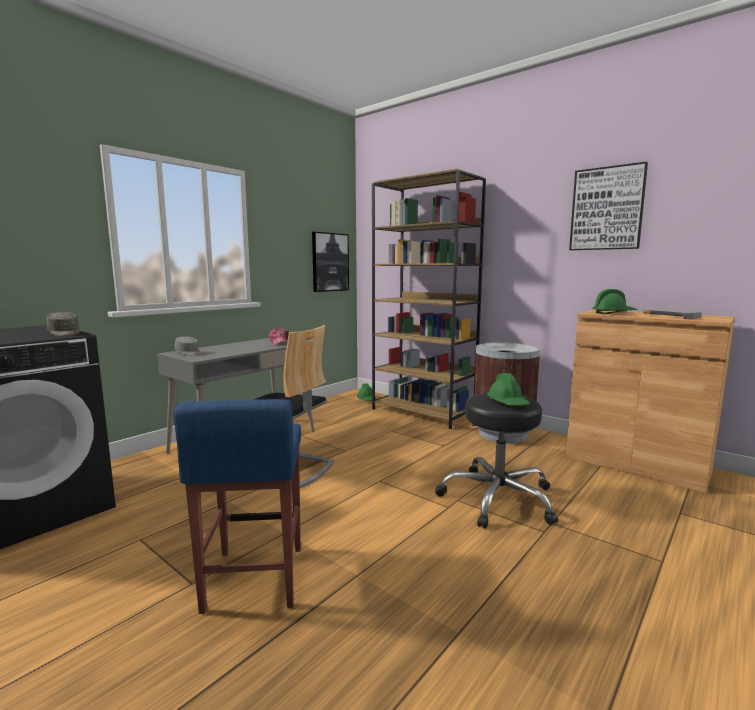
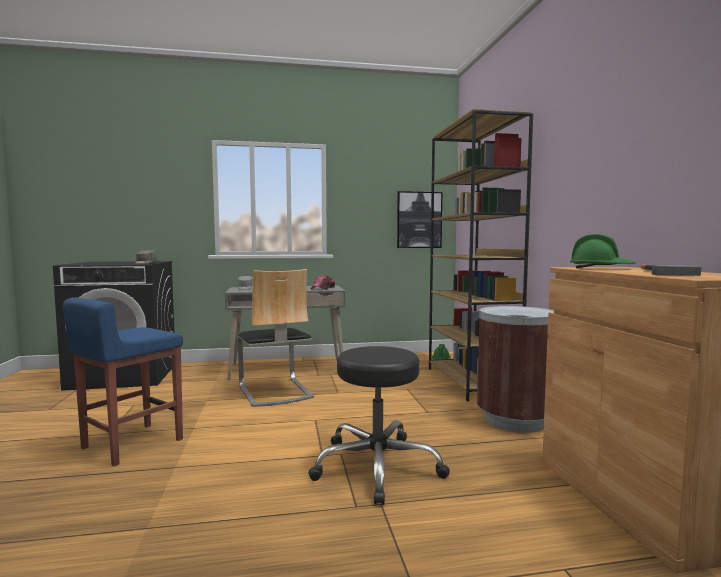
camera: 40 degrees right, 5 degrees down
green hard hat [487,373,530,406] -> none
picture [569,162,648,250] -> none

